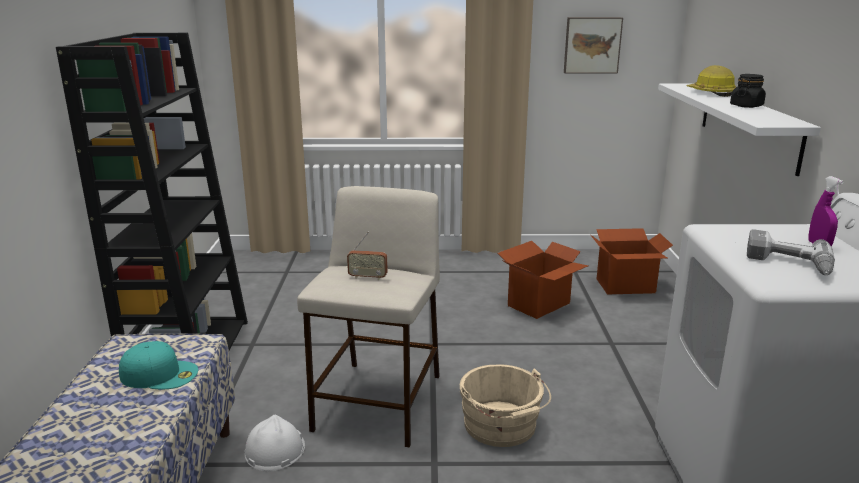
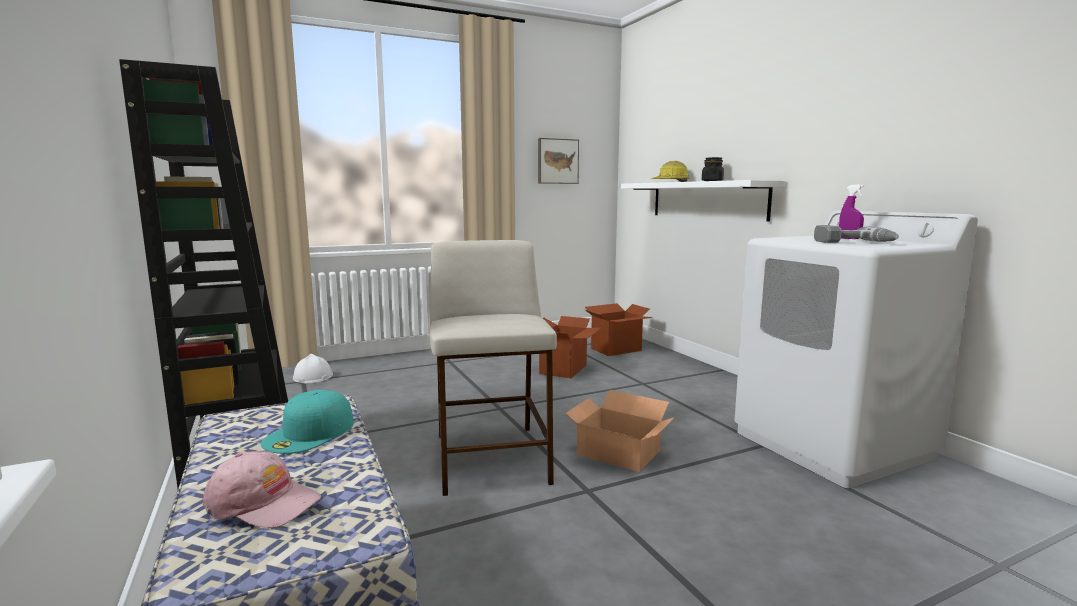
camera: 25 degrees left, 10 degrees down
turquoise cap [119,341,198,389] -> turquoise cap turned 135 degrees clockwise [261,390,354,454]
white hard hat [245,415,305,471] -> white hard hat moved to [293,354,333,383]
radio [347,232,388,280] -> none
beige bucket [460,364,551,447] -> cardboard box [566,390,675,472]
none -> pink cap [203,451,321,528]

